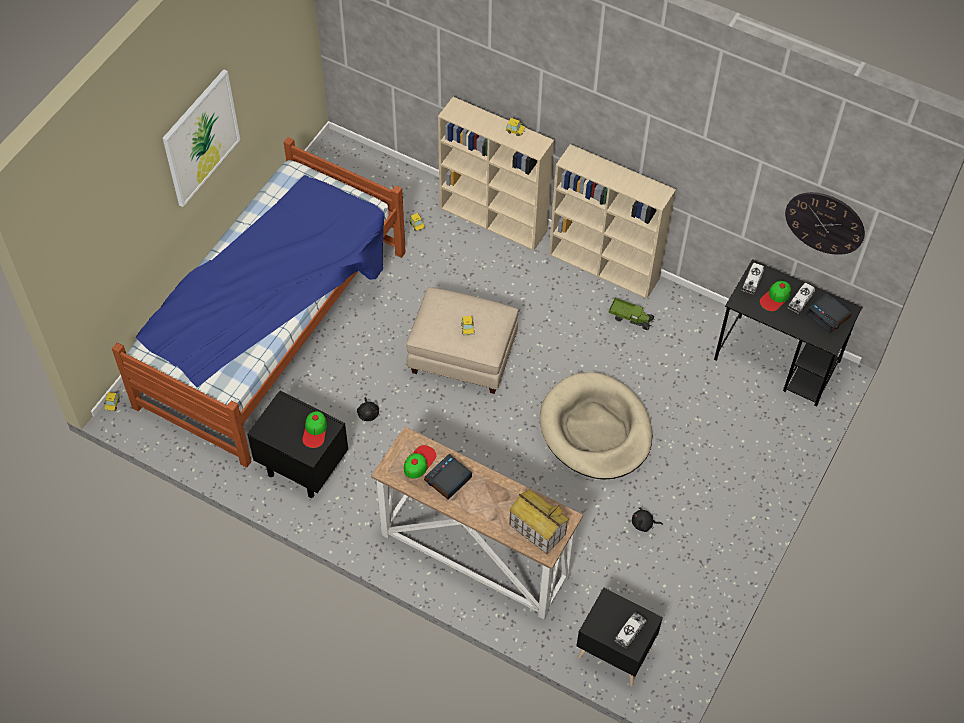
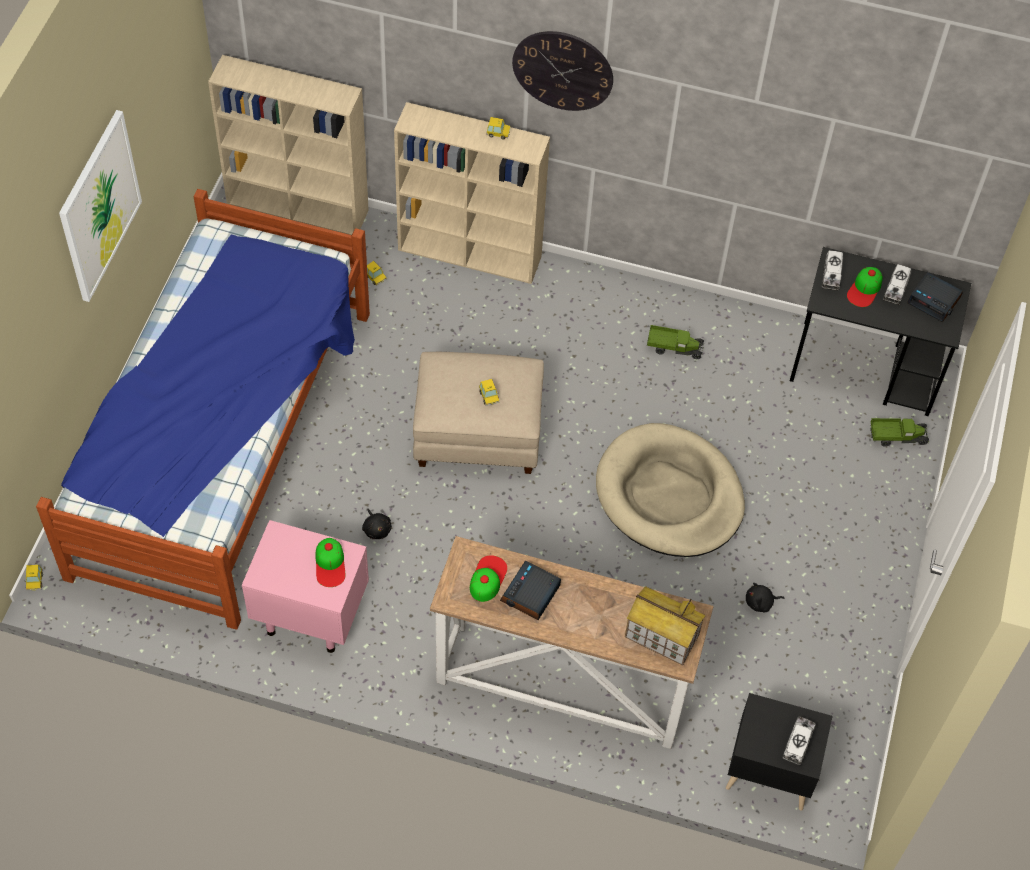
camera: 15 degrees left, 0 degrees up
black nightstand [247,391,348,498] -> pink nightstand [242,520,369,653]
beige bookcase [549,144,676,299] -> beige bookcase moved to [208,55,369,235]
wall clock [785,192,865,255] -> wall clock moved to [512,31,613,111]
none -> toy truck [870,418,929,447]

